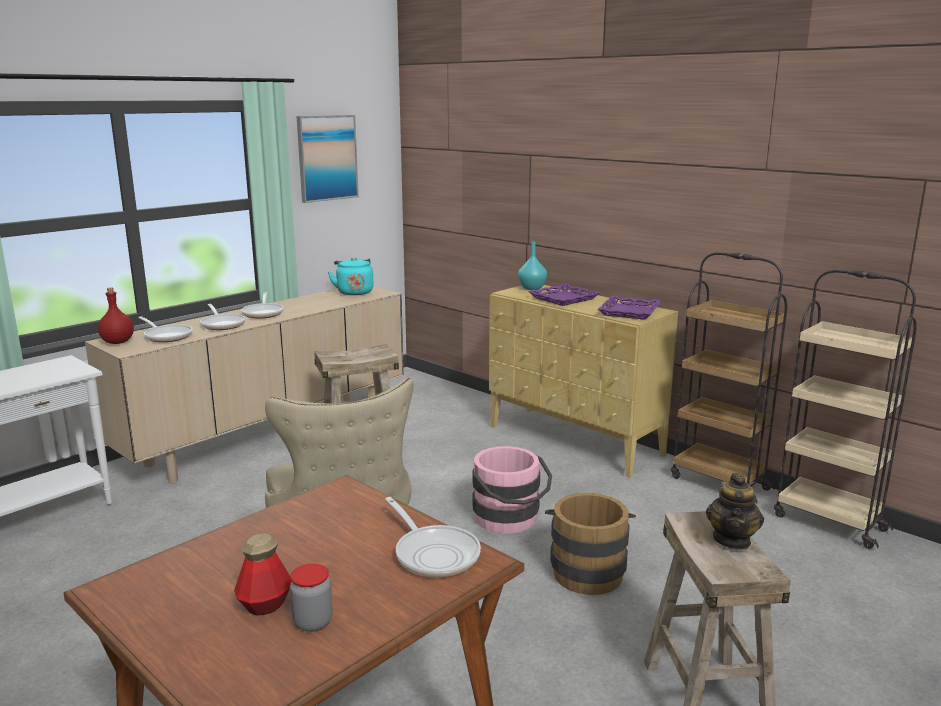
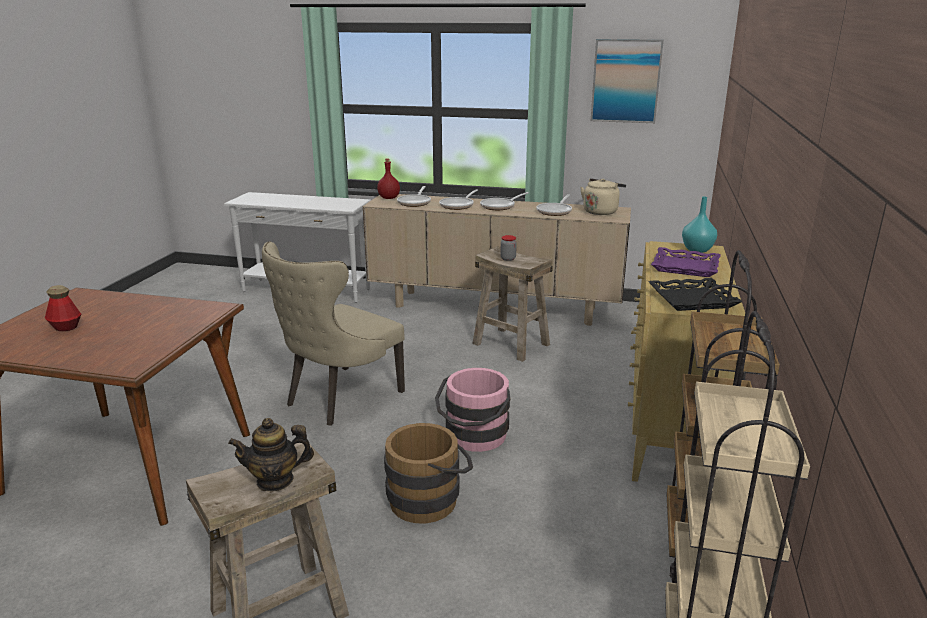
camera: 60 degrees right, 5 degrees up
jar [290,563,333,632] -> jar moved to [500,235,517,261]
turquoise kettle [328,257,374,295] -> beige kettle [580,178,626,215]
frying pan [385,497,481,577] -> frying pan moved to [536,194,572,216]
purple tray [598,296,661,320] -> black tray [648,278,742,311]

